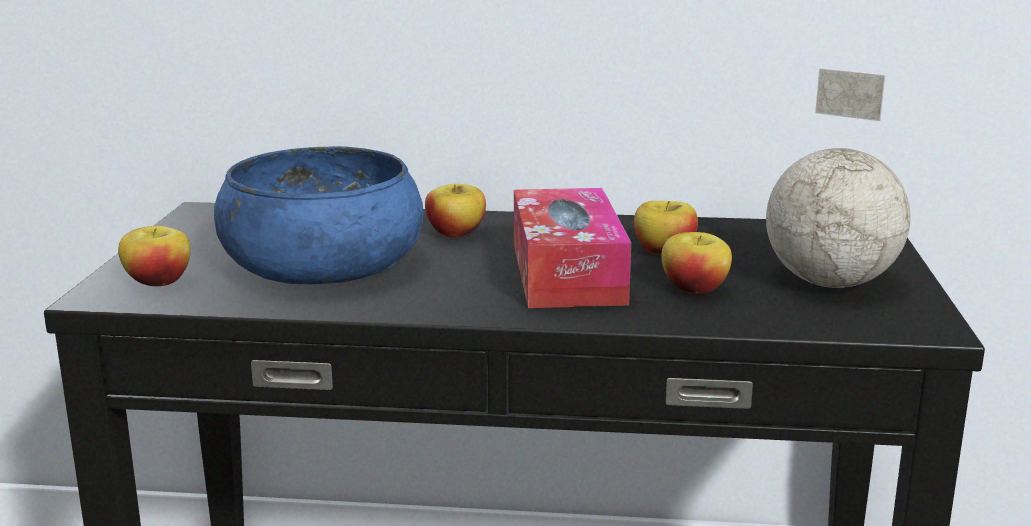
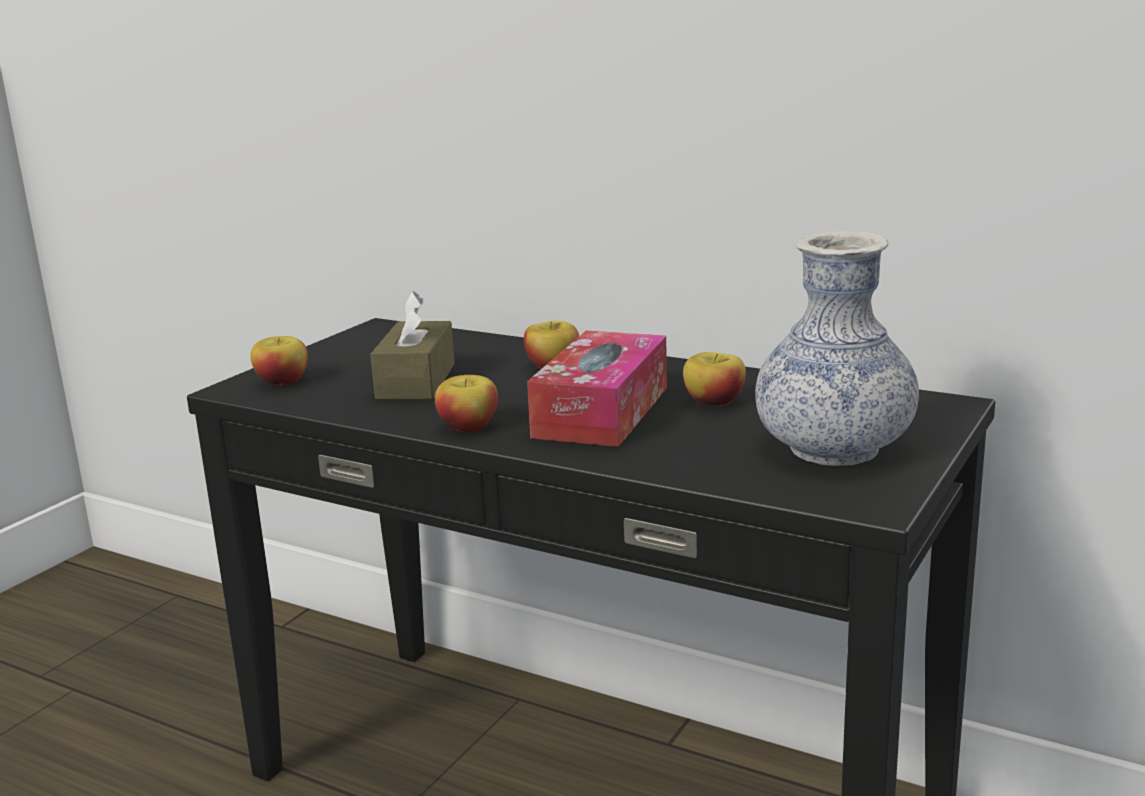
camera: 25 degrees right, 0 degrees up
blue bowl [214,146,424,284] -> brown tissue box [370,291,455,400]
apple [661,232,732,294] -> apple moved to [435,375,498,432]
globe [766,69,911,288] -> vase [755,231,919,466]

